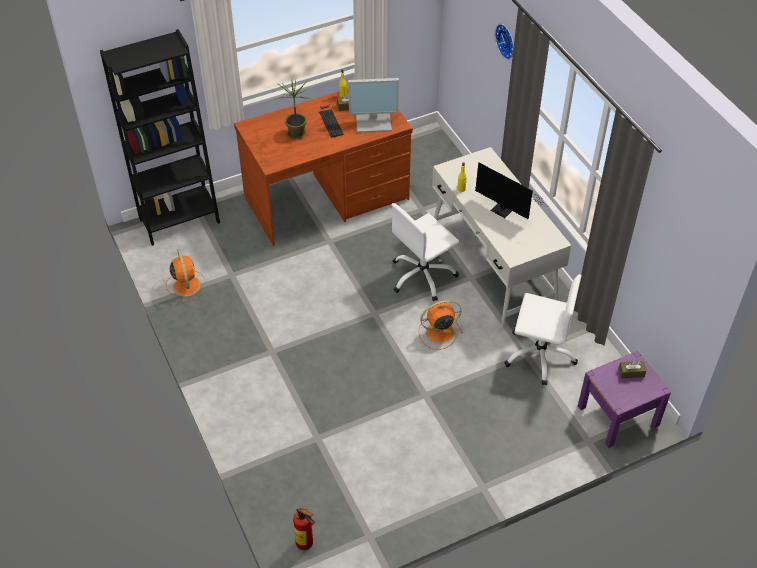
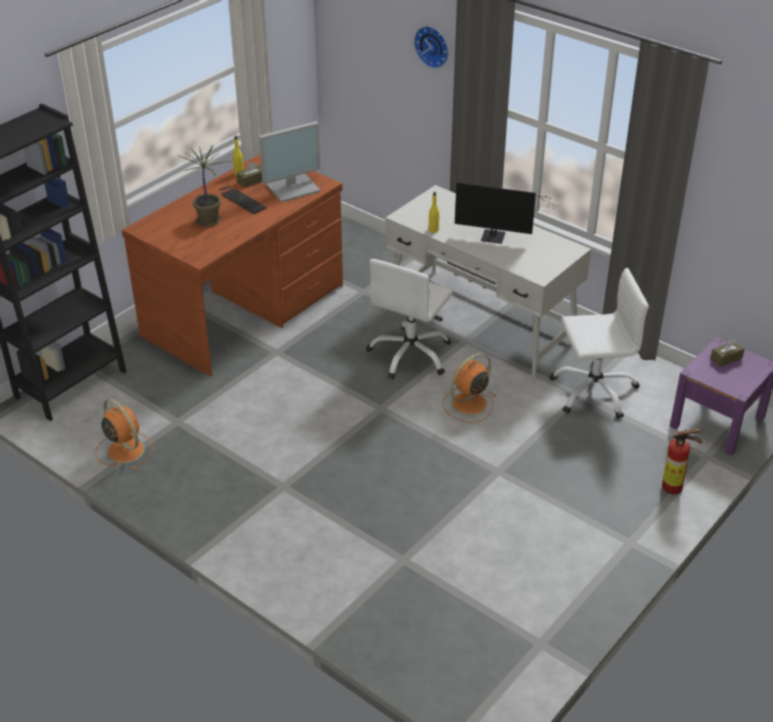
camera: 25 degrees left, 10 degrees down
fire extinguisher [293,507,315,550] -> fire extinguisher moved to [662,428,702,494]

